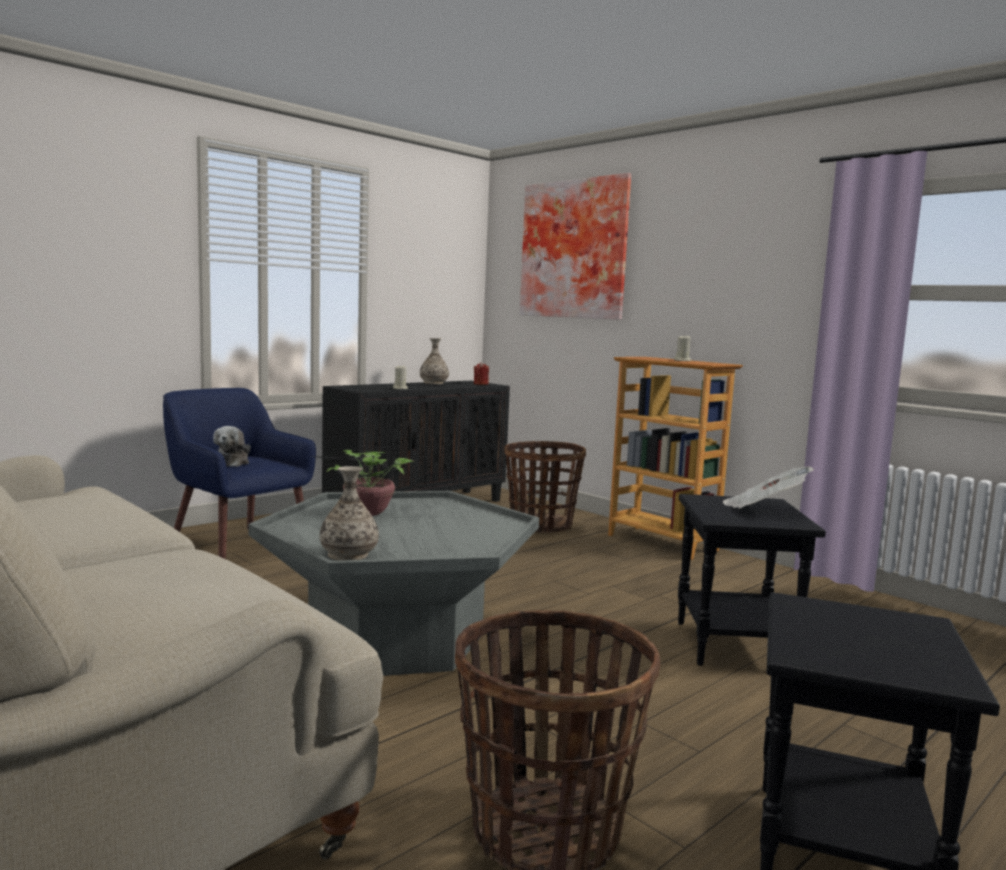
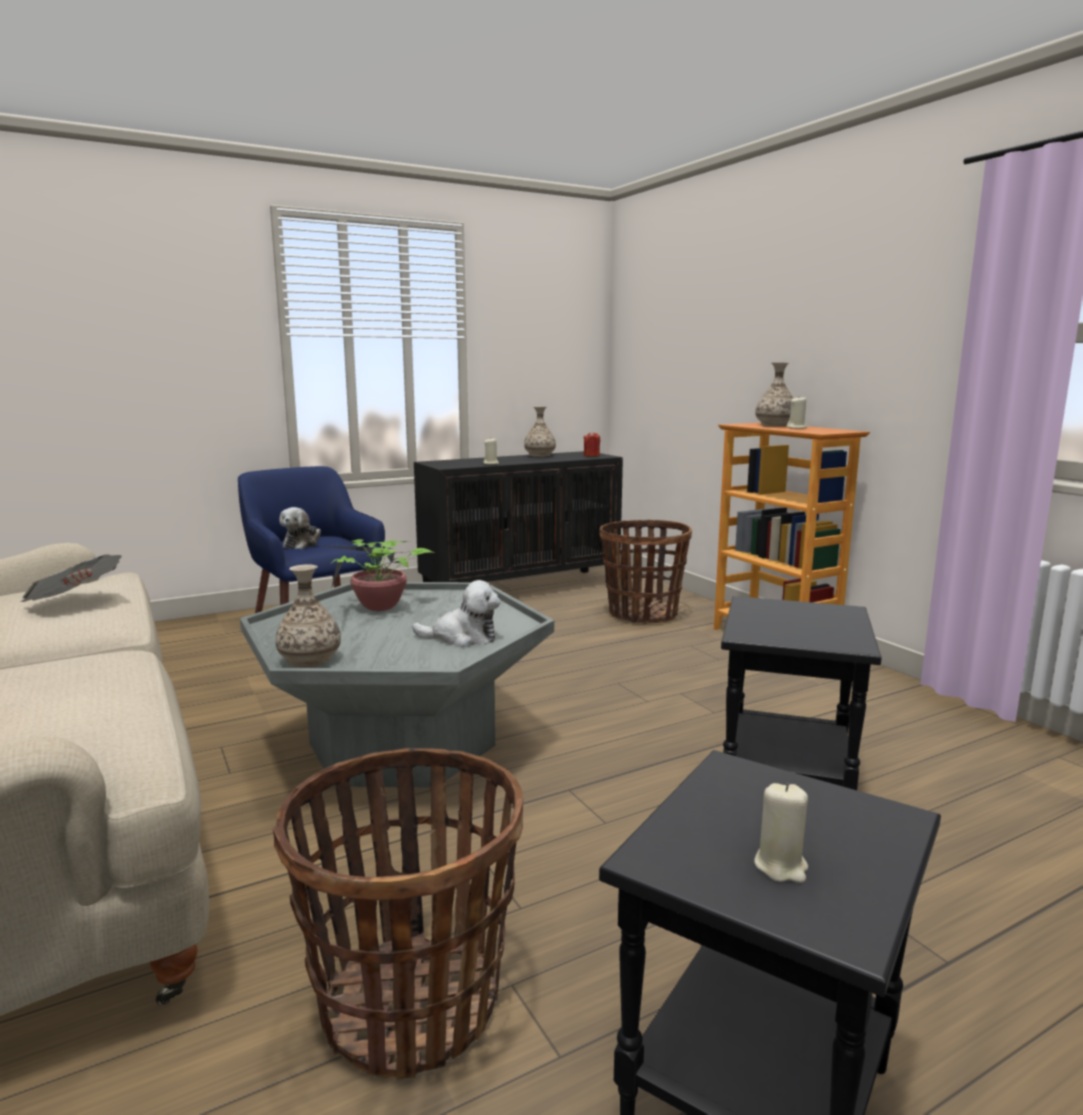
camera: 15 degrees right, 5 degrees up
picture [520,173,631,320] -> none
newspaper [722,466,814,509] -> newspaper moved to [20,555,122,602]
none -> plush toy [412,580,501,648]
none -> beige candle [754,783,808,883]
none -> vase [755,362,794,427]

